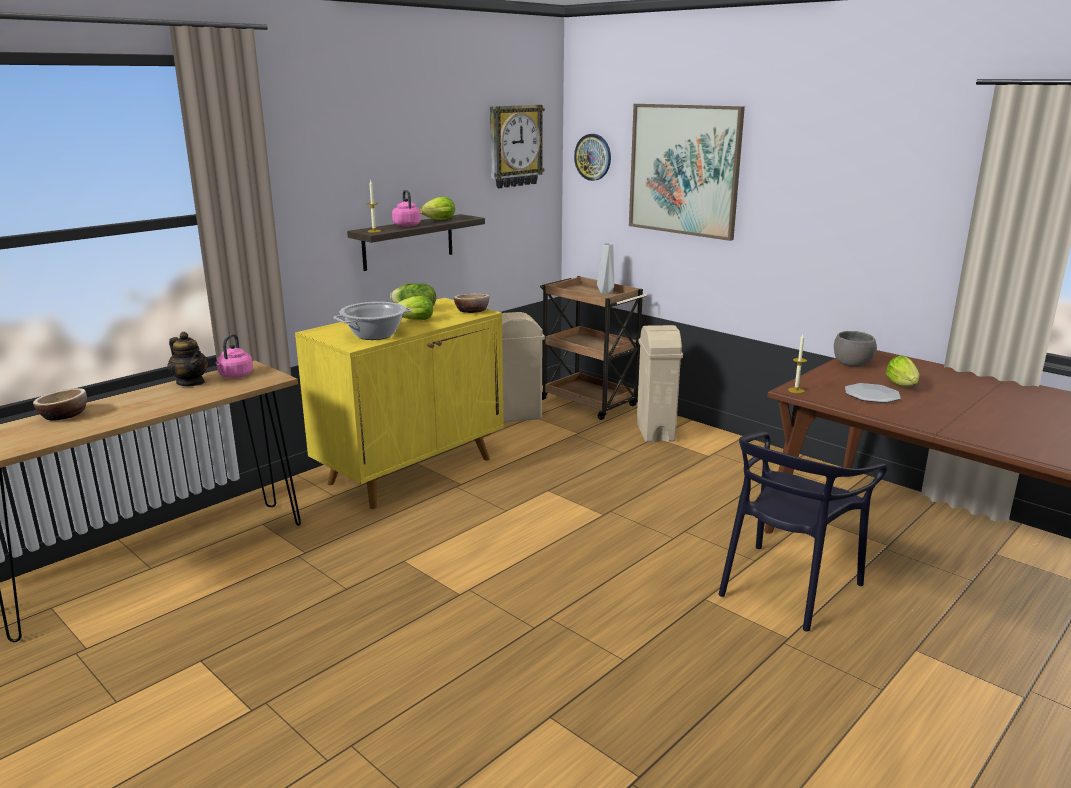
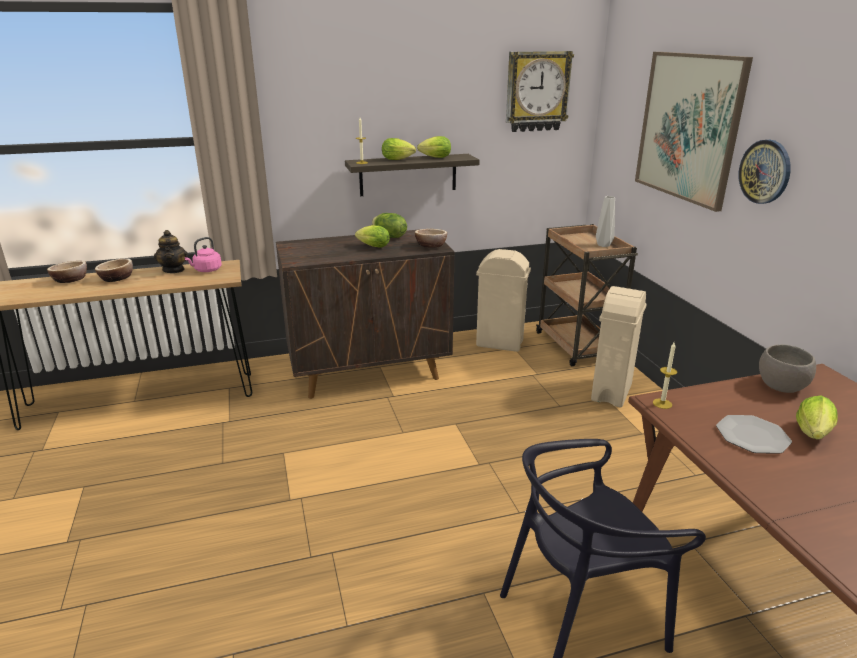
camera: 30 degrees right, 5 degrees up
yellow cabinet [295,298,504,509] -> brown cabinet [276,229,455,399]
cooking pot [334,302,412,340] -> none
pink kettle [392,190,421,227] -> lettuce [382,138,416,160]
wall clock [574,134,611,181] -> wall clock moved to [739,140,791,204]
none -> bowl [95,258,133,282]

